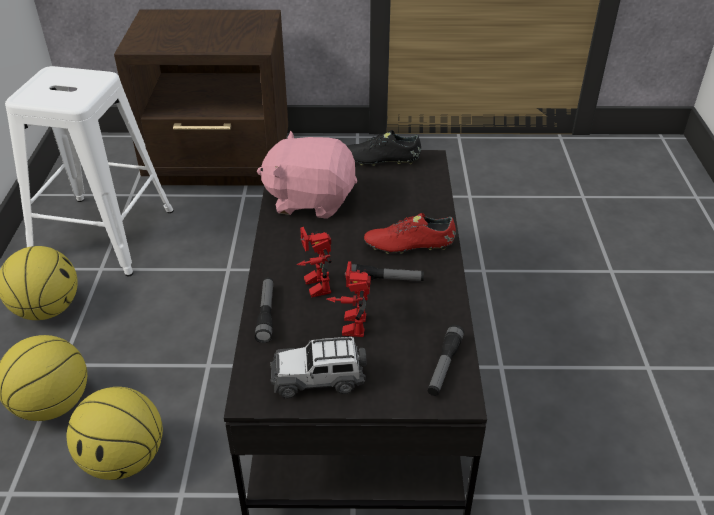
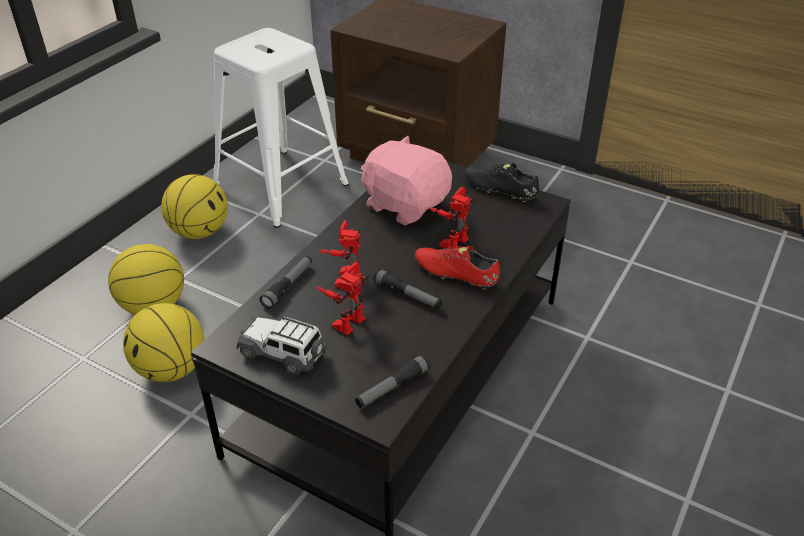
camera: 30 degrees right, 0 degrees up
none -> toy robot [429,187,475,249]

